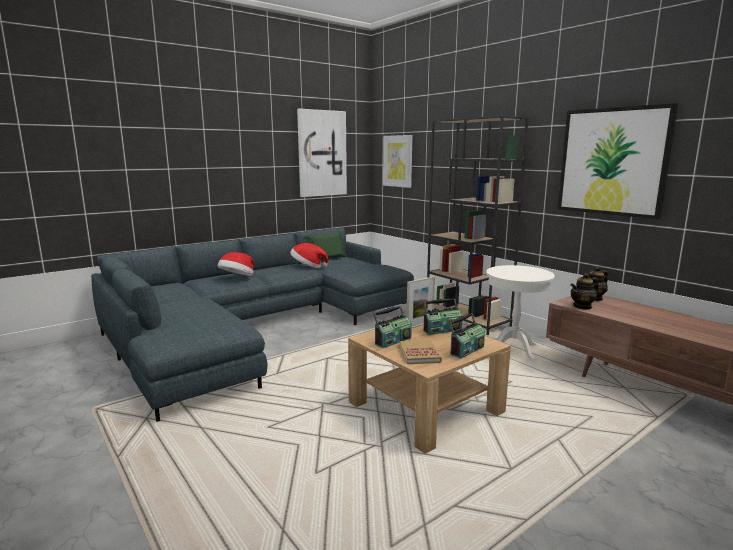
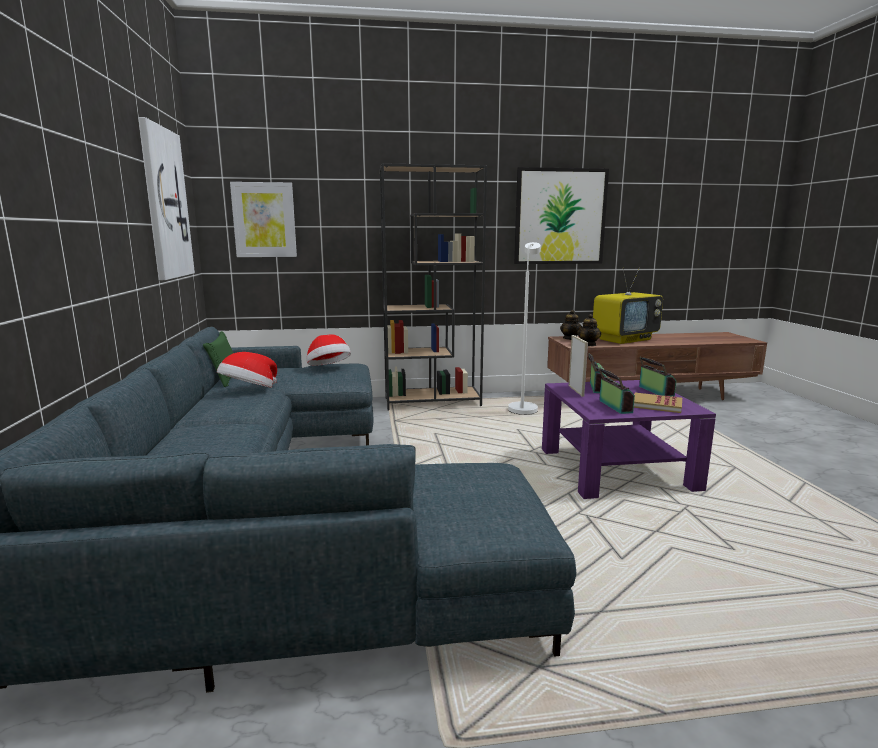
camera: 60 degrees left, 0 degrees up
hat [217,252,254,276] -> hat moved to [306,334,351,366]
brown coffee table [348,325,511,454] -> purple coffee table [542,380,716,499]
white side table [486,265,555,360] -> white floor lamp [508,242,541,415]
none -> television [593,268,663,344]

